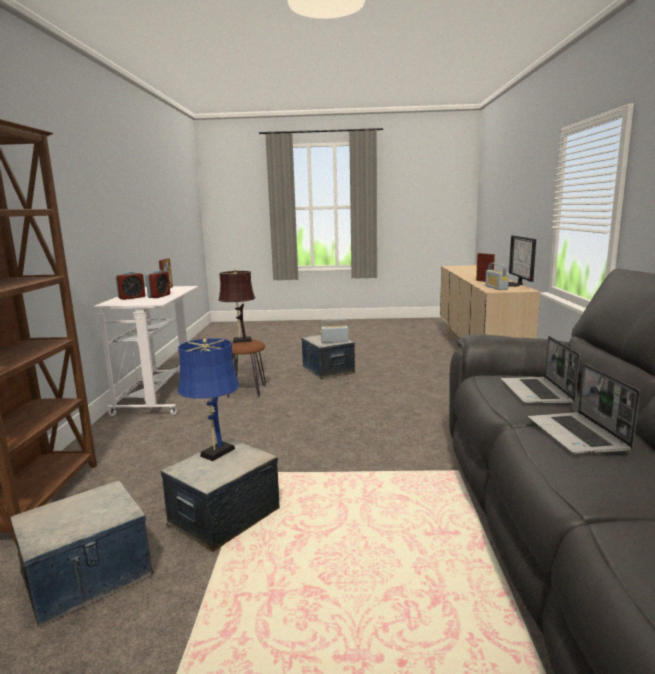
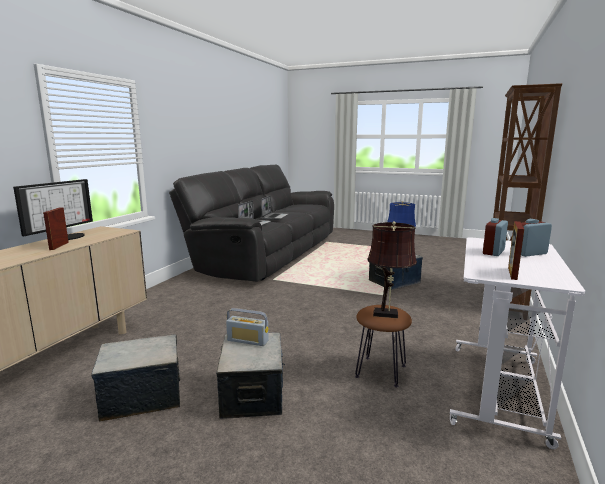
camera: 160 degrees left, 0 degrees up
storage box [10,481,154,627] -> storage box moved to [91,334,180,421]
radio [485,263,509,290] -> none

